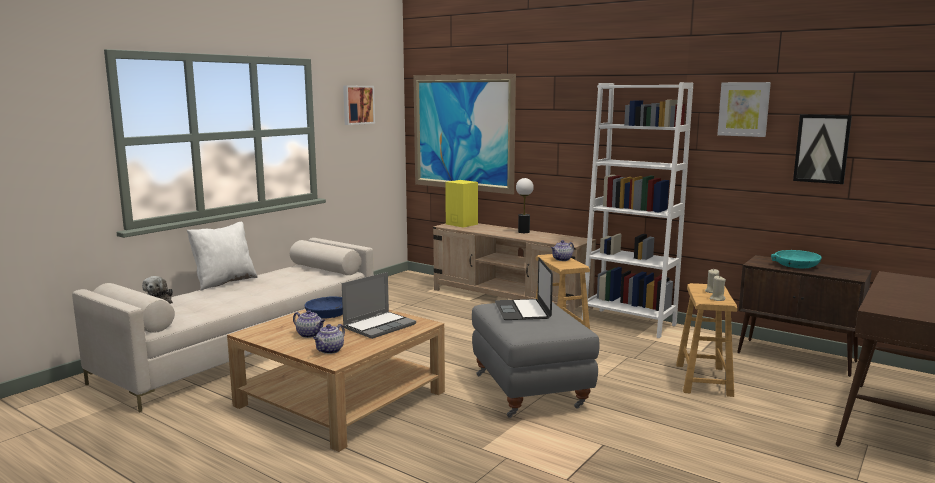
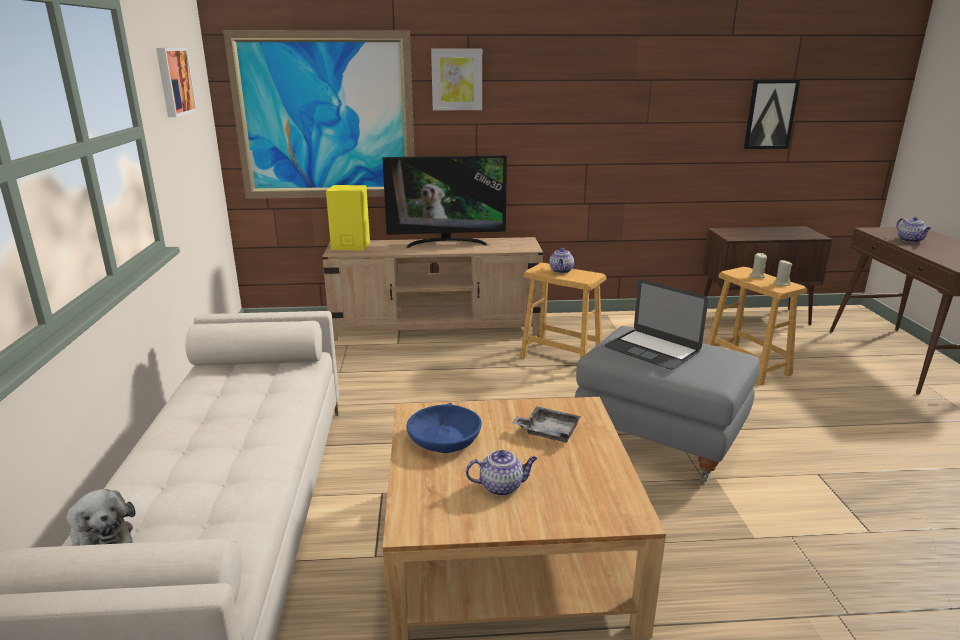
camera: 40 degrees left, 10 degrees up
white pillow [187,222,258,291] -> none
teapot [313,324,345,354] -> teapot moved to [896,217,931,243]
laptop [342,272,416,339] -> grey tray [512,406,581,443]
table lamp [516,178,534,233] -> television [383,155,507,248]
white bookcase [582,82,693,338] -> none
picture [717,82,771,137] -> picture moved to [431,49,482,111]
turquoise bowl [771,250,822,269] -> none

